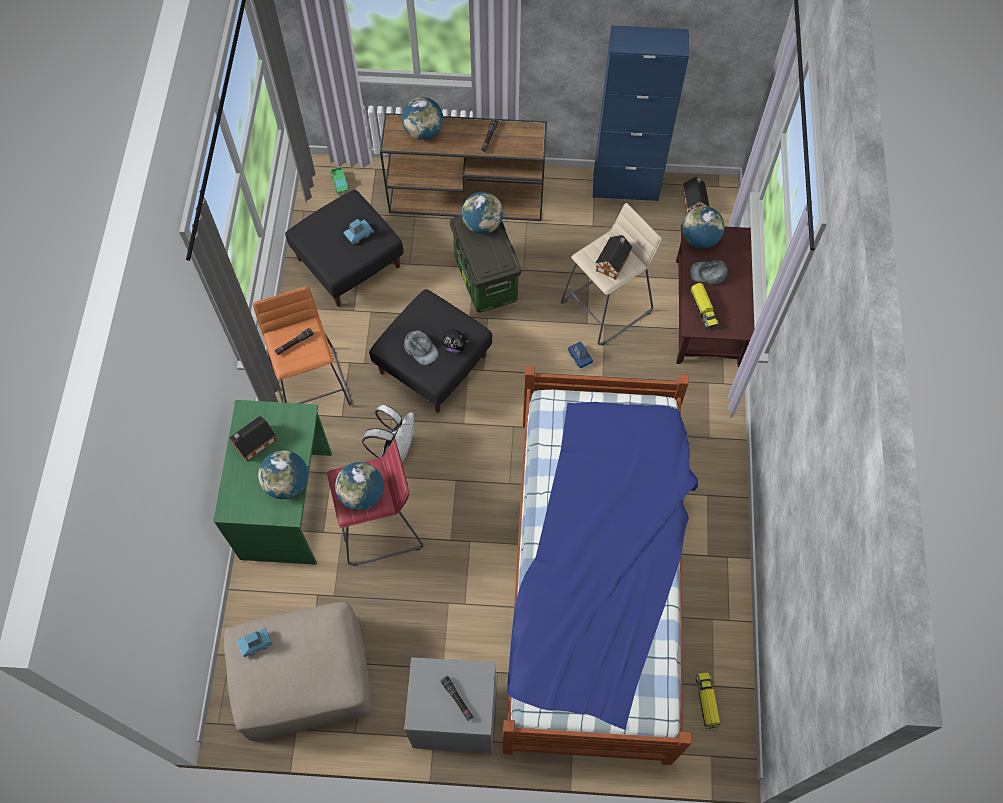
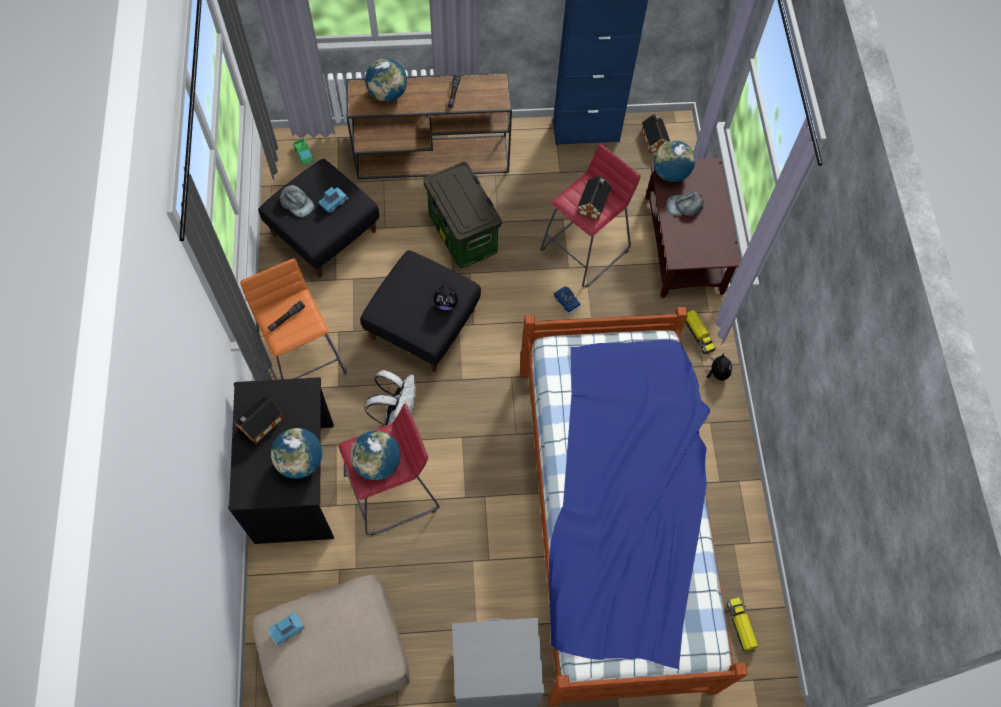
camera: 10 degrees left, 0 degrees up
green desk [213,400,332,565] -> black desk [228,377,334,544]
grey cap [404,331,439,365] -> grey cap moved to [280,185,314,217]
black flashlight [441,676,473,721] -> none
globe [462,192,503,234] -> none
beige stool [561,203,662,345] -> red stool [540,144,641,287]
toy truck [689,283,719,329] -> toy truck moved to [685,310,716,354]
none -> plush toy [706,353,732,381]

